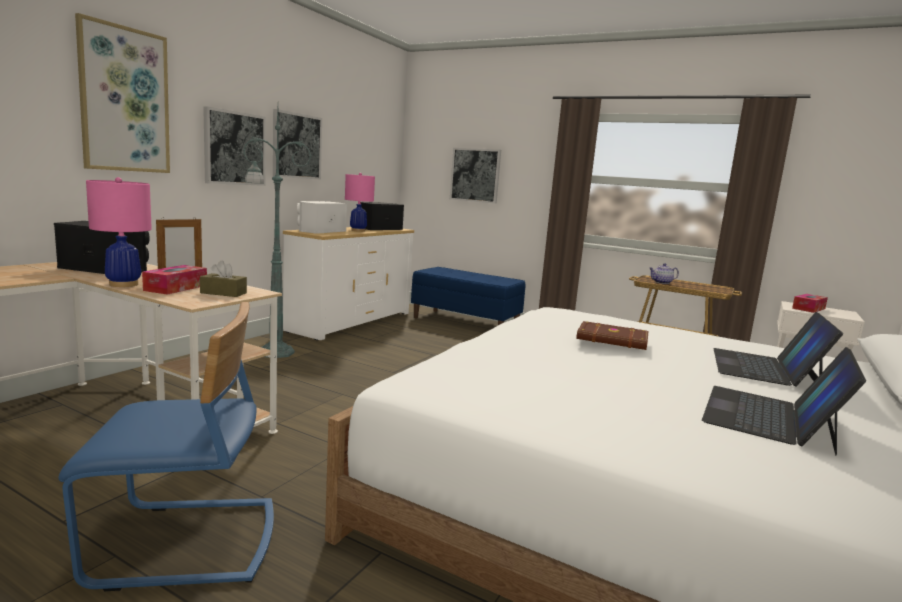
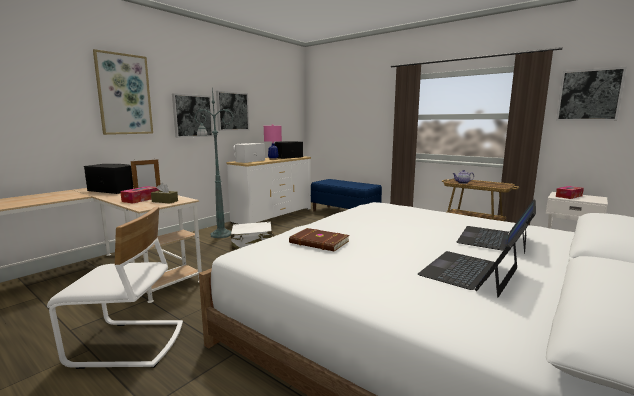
camera: 10 degrees right, 0 degrees up
blue chair [58,302,274,591] -> white chair [47,207,183,369]
pink table lamp [86,177,152,287] -> none
picture [450,148,501,204] -> picture moved to [556,67,626,121]
brown book [576,321,648,350] -> brown book moved to [289,228,349,251]
none -> white suitcase [231,222,274,250]

